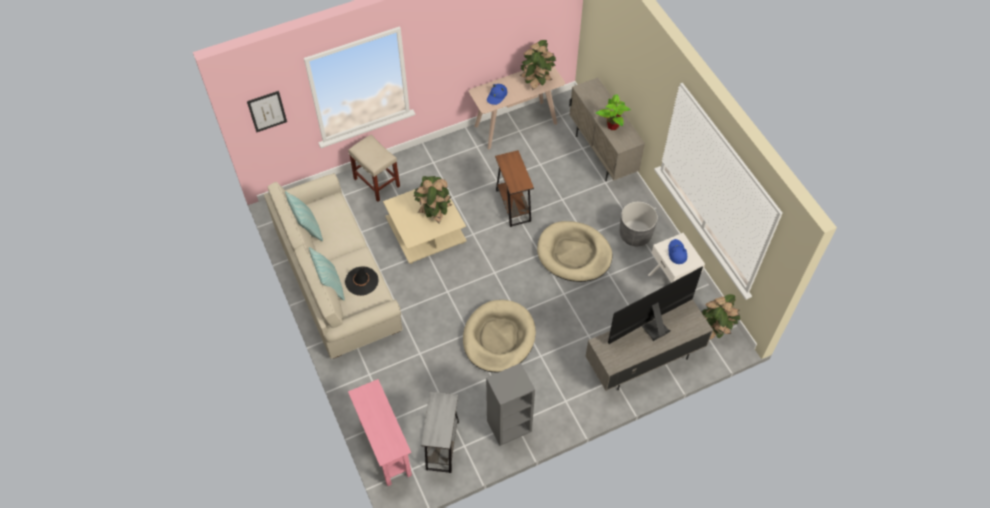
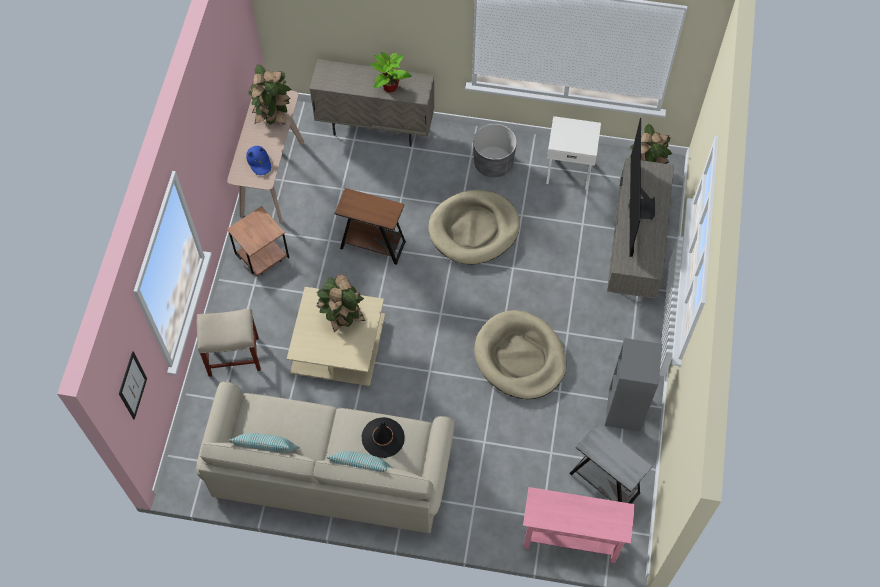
camera: 55 degrees left, 5 degrees up
blue hat [668,239,687,264] -> none
none -> brown side table [227,206,289,276]

